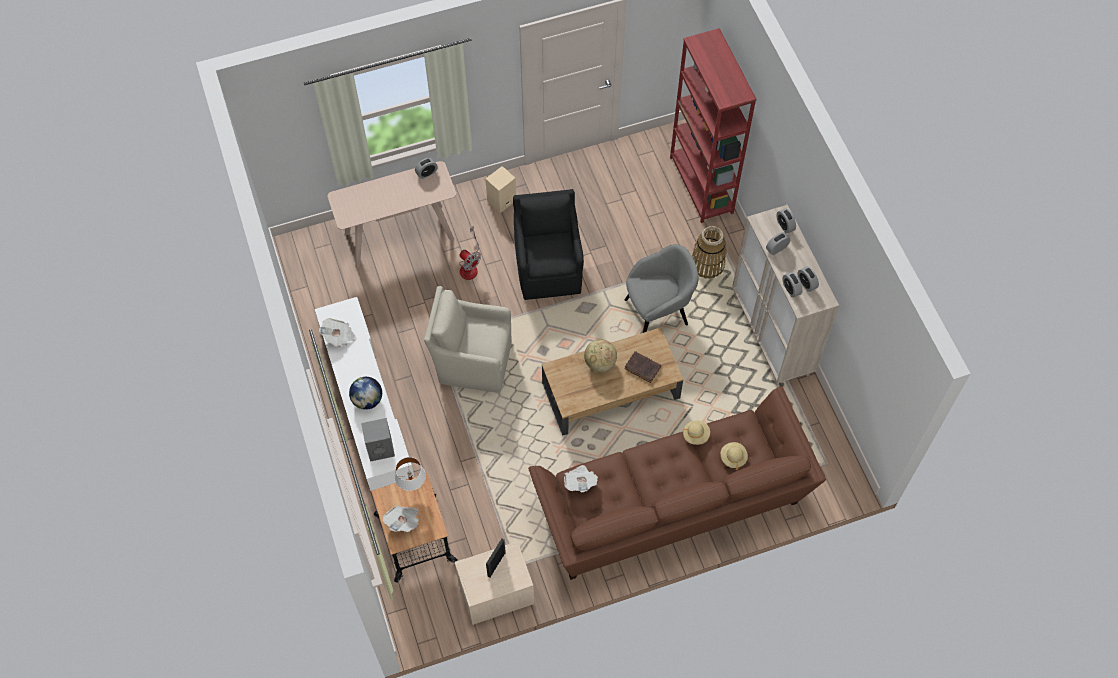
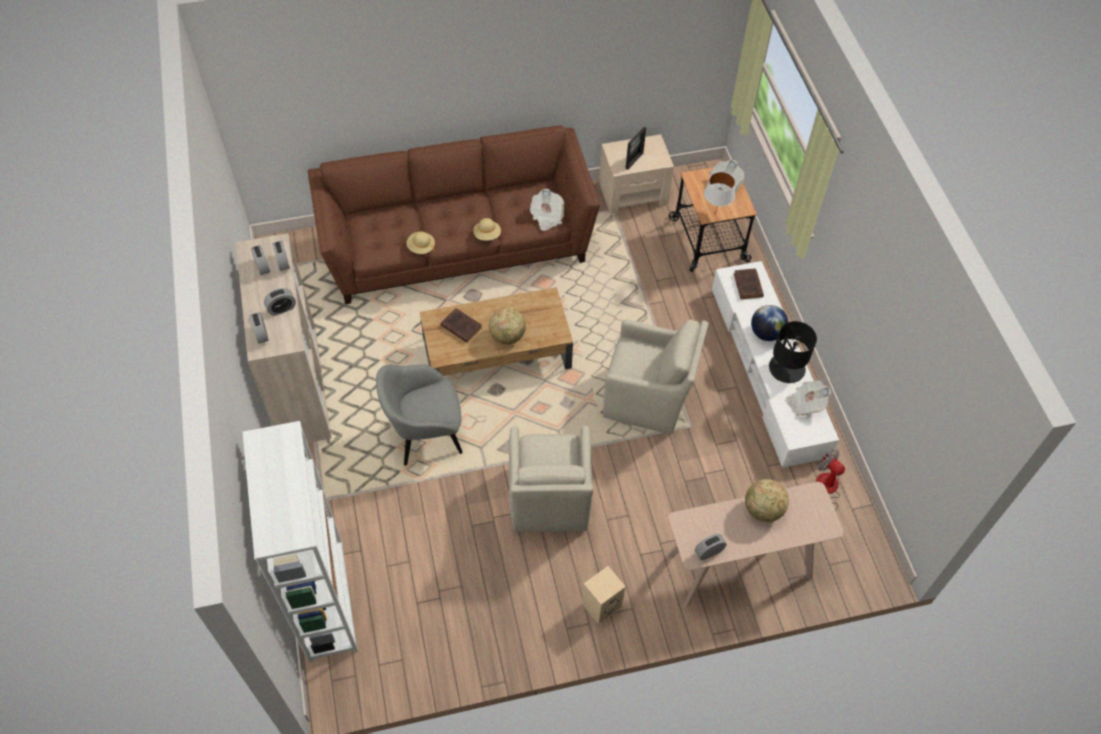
camera: 175 degrees left, 5 degrees down
grey speaker [361,418,395,462] -> brown book [734,268,764,299]
fan [459,226,481,280] -> fan moved to [816,449,845,510]
black armchair [513,189,584,300] -> beige armchair [509,426,594,532]
red bookcase [670,28,756,223] -> white bookcase [243,421,358,662]
basket [692,226,726,279] -> none
beige hat [721,442,748,470] -> beige hat moved to [473,218,501,241]
none -> globe [745,479,789,522]
none -> black table lamp [769,321,817,383]

